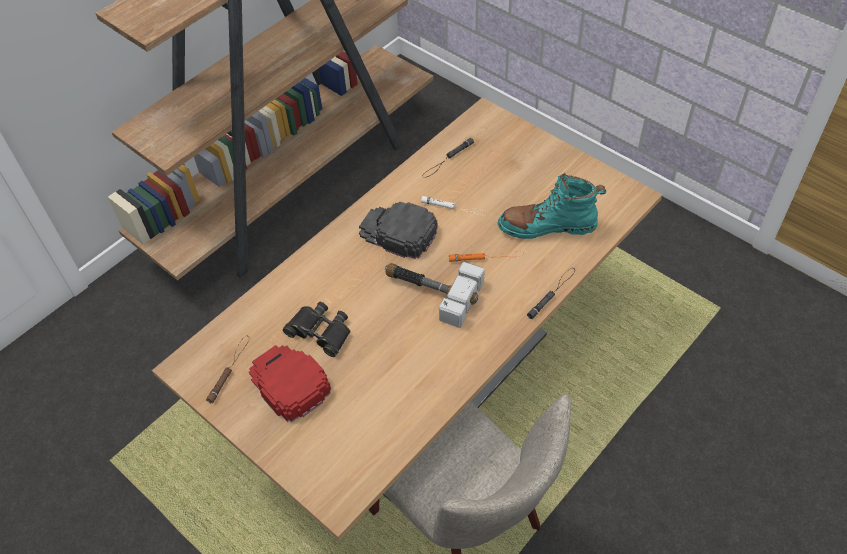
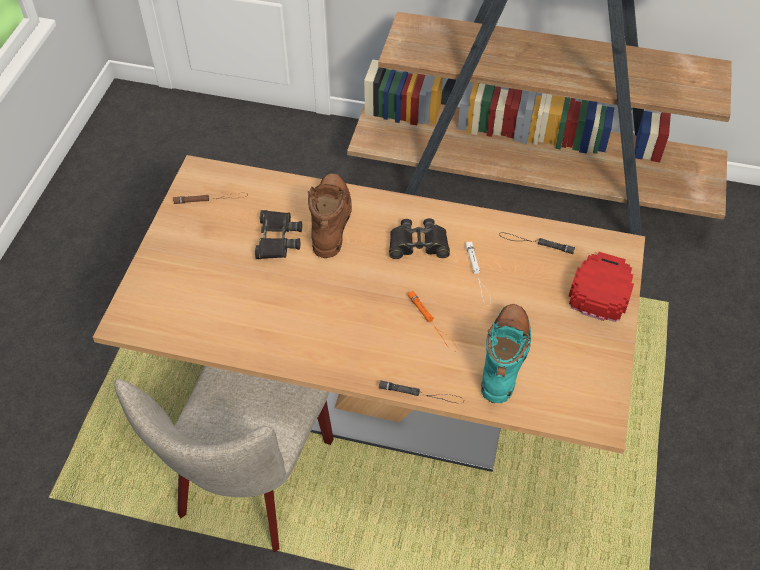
camera: 60 degrees right, 0 degrees up
red cap [249,345,331,422] -> red cap moved to [568,252,634,322]
black cap [359,202,438,259] -> black binoculars [389,218,450,259]
hammer [385,262,485,328] -> none
turquoise boot [498,173,606,239] -> turquoise boot turned 45 degrees clockwise [481,304,531,403]
none -> brown boot [308,173,352,258]

